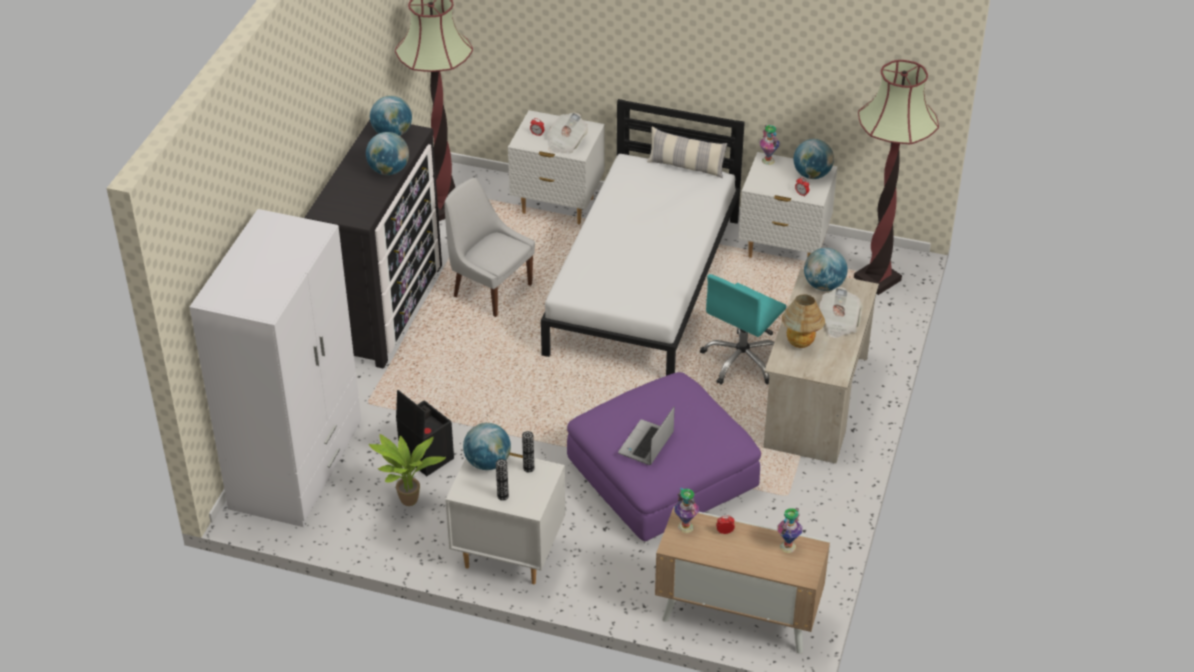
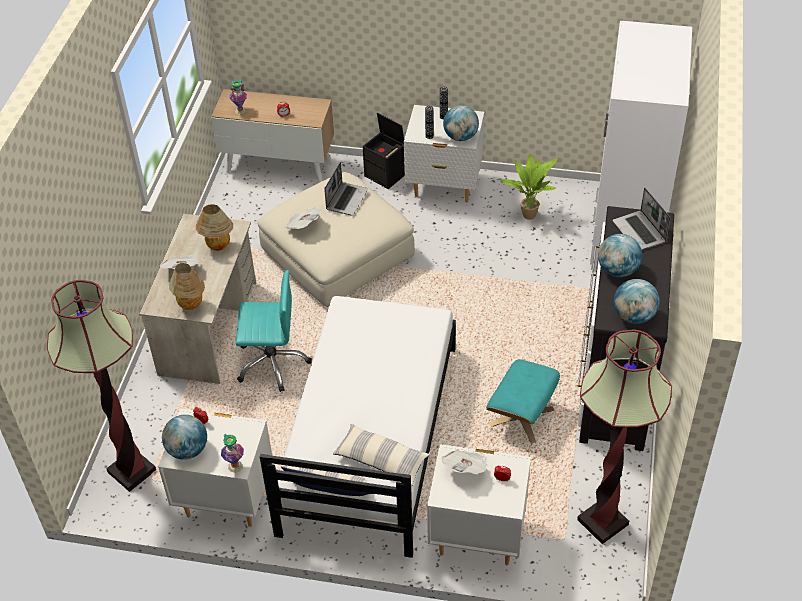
camera: 175 degrees right, 5 degrees up
black storage box [396,390,454,476] -> black storage box moved to [363,113,405,189]
white chair [444,178,535,317] -> turquoise ottoman [486,359,560,444]
purple ottoman [567,372,761,541] -> beige ottoman [258,172,415,307]
vase [674,488,699,533] -> none
turquoise office chair [700,274,787,385] -> turquoise office chair turned 60 degrees clockwise [236,270,312,392]
globe [804,248,848,291] -> table lamp [169,263,205,310]
none -> newspaper [285,208,321,229]
none -> pillow [333,424,430,486]
none -> laptop [612,188,670,250]

